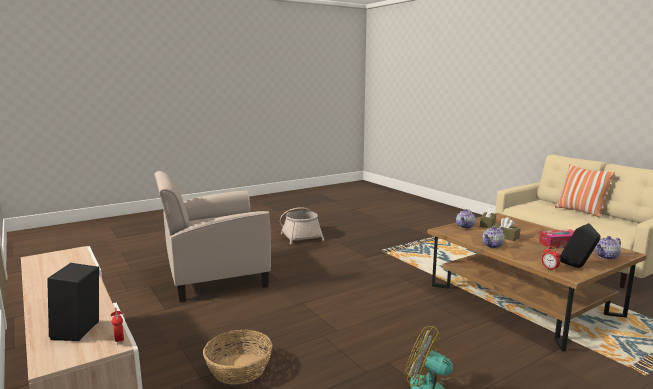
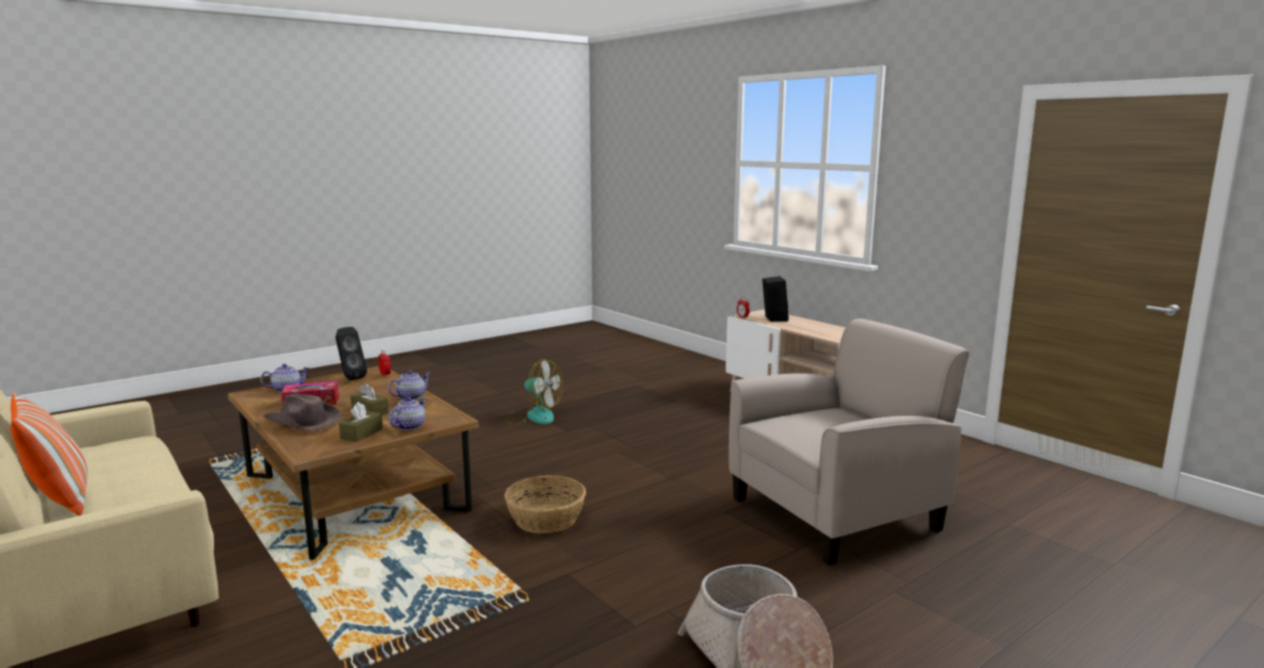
camera: 175 degrees right, 0 degrees up
basket [203,330,272,385] -> basket moved to [504,475,586,533]
none -> brown hat [263,393,342,431]

